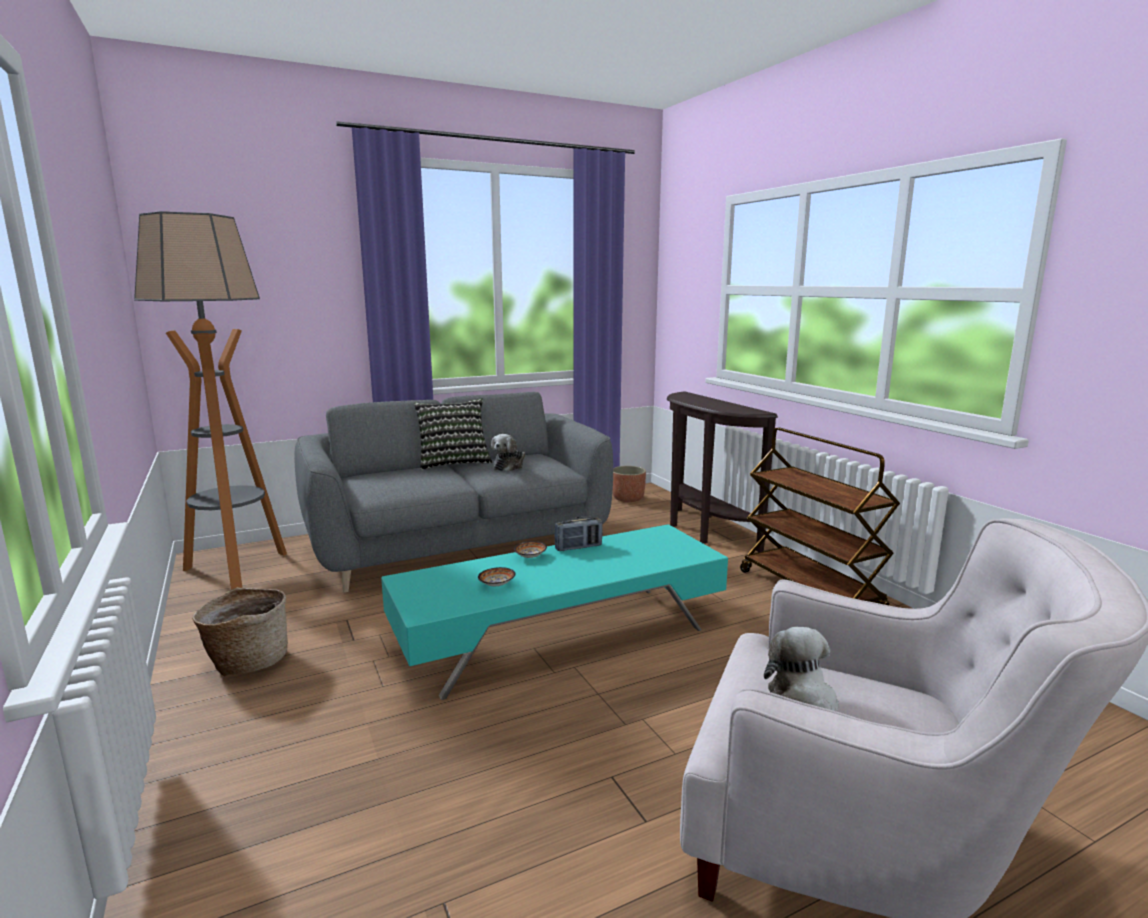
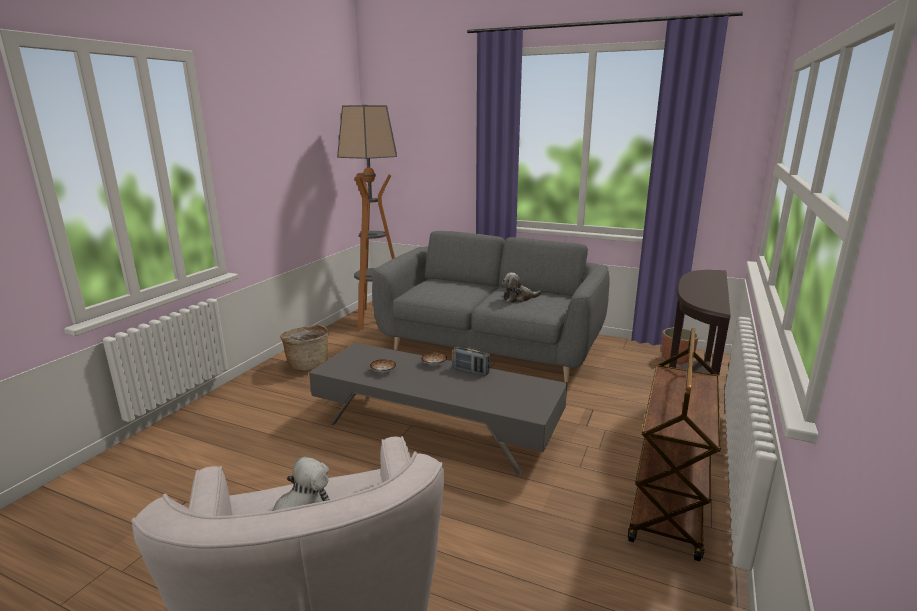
camera: 50 degrees right, 5 degrees up
turquoise coffee table [381,524,728,700] -> grey coffee table [309,343,567,475]
pillow [414,398,492,470] -> none

